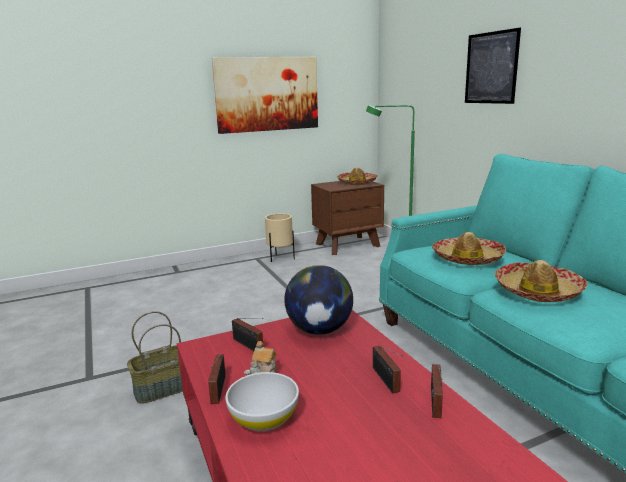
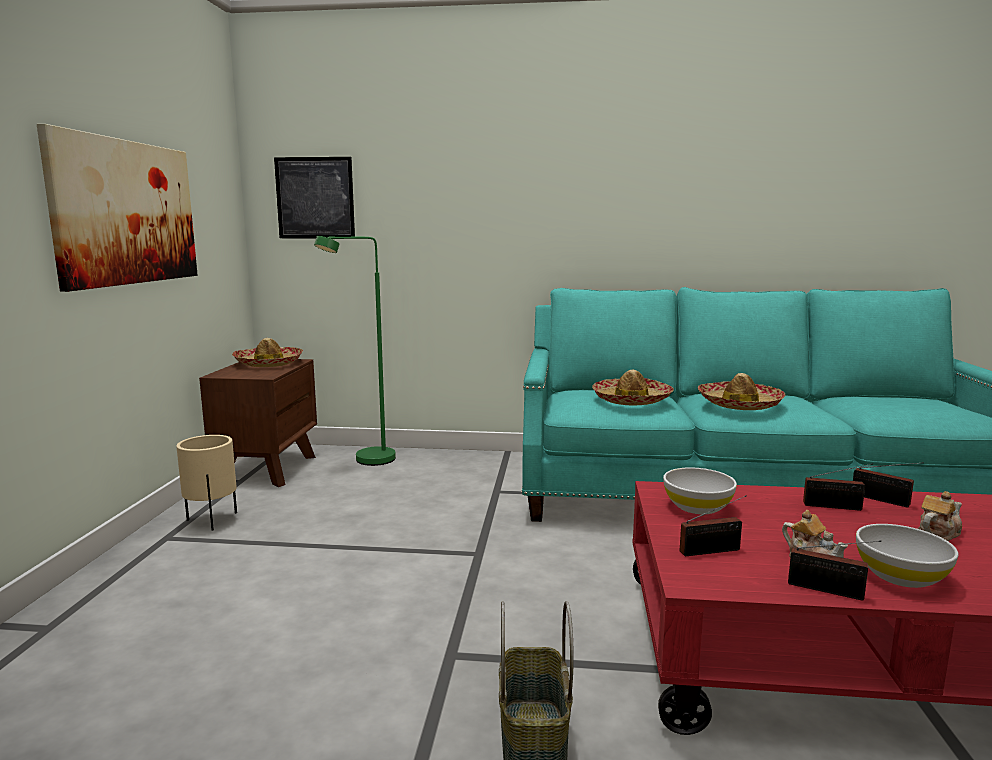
camera: 60 degrees left, 5 degrees down
globe [284,265,353,335] -> white bowl [663,468,737,514]
picture [465,28,521,104] -> picture moved to [274,157,355,238]
none -> teapot [918,491,962,541]

